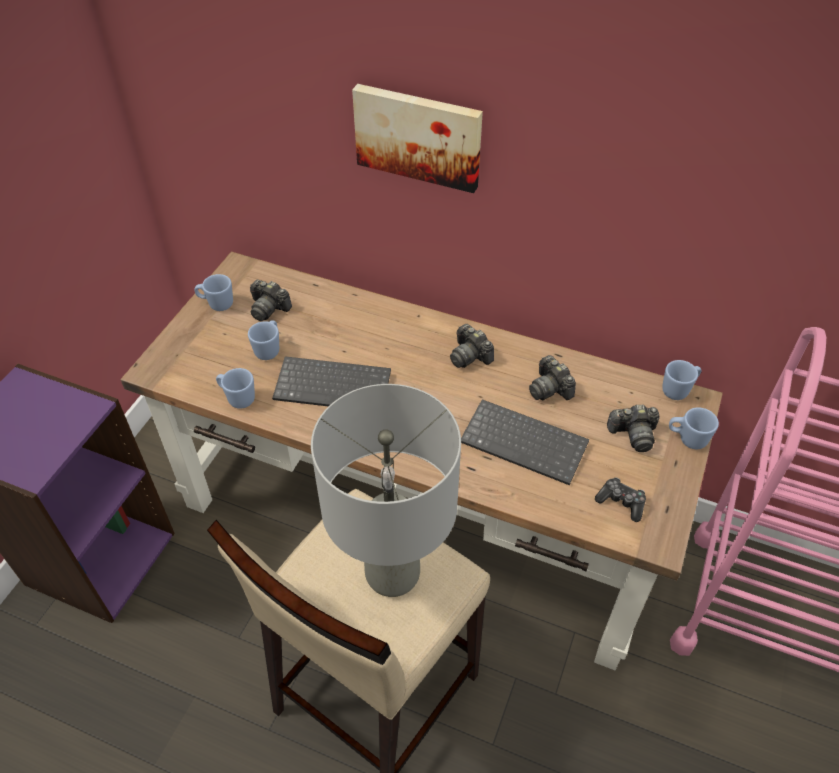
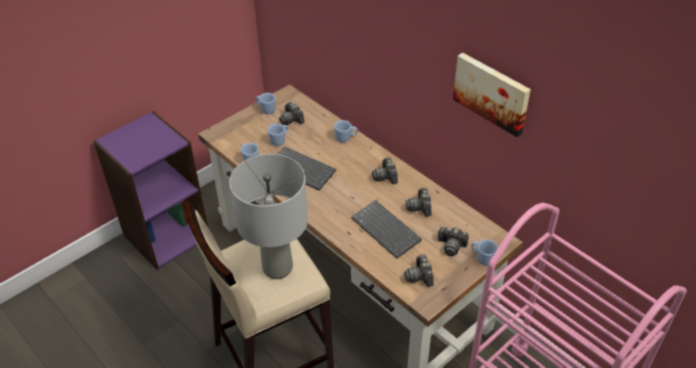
camera: 25 degrees right, 5 degrees down
picture [352,84,483,193] -> picture moved to [453,53,531,137]
game controller [595,477,646,522] -> camera [404,255,434,287]
blue mug [662,360,702,400] -> blue mug moved to [334,120,358,143]

